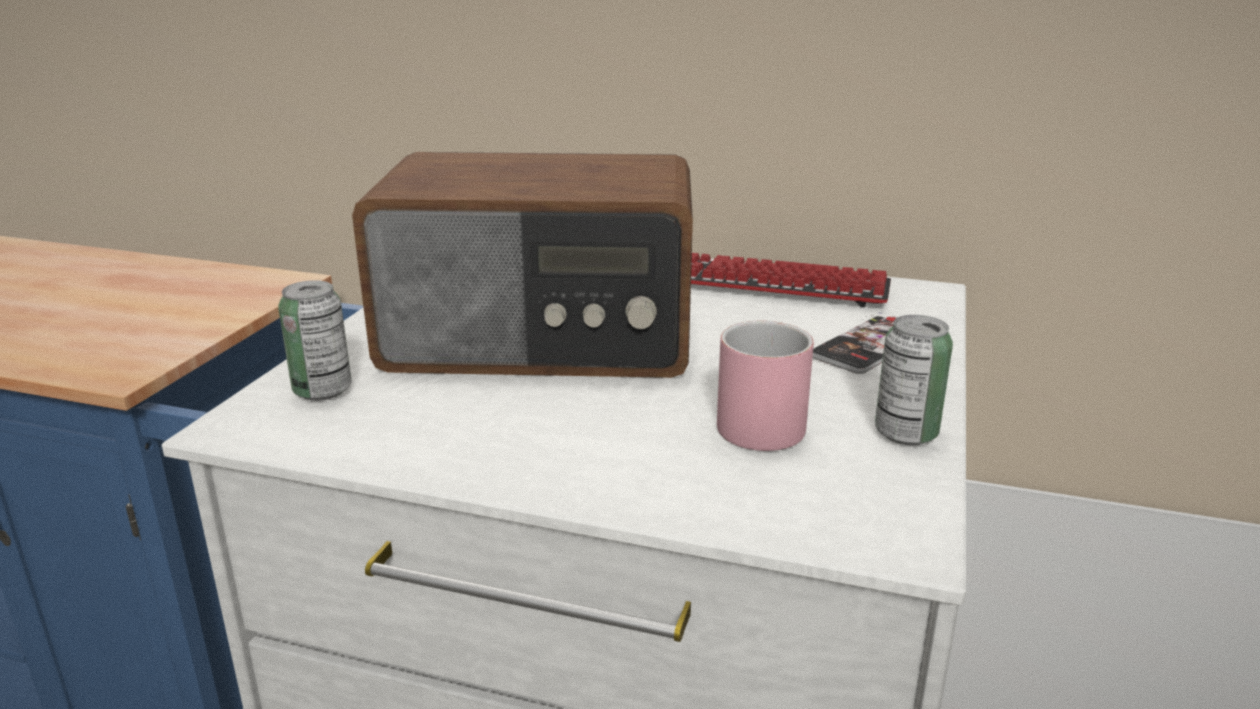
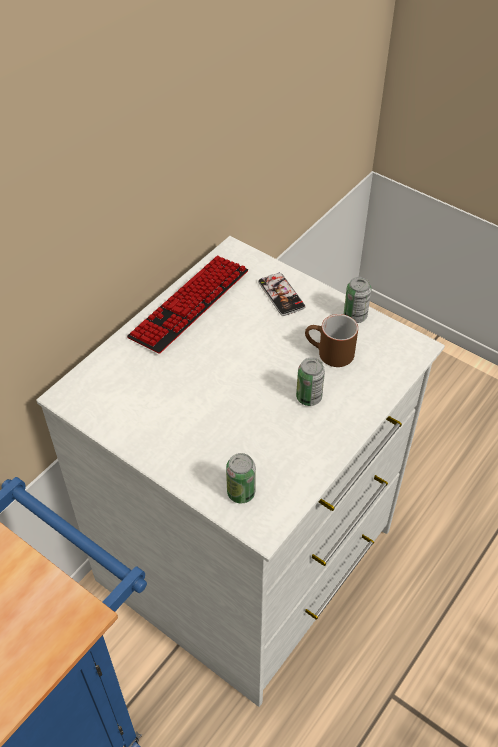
camera: 70 degrees left, 25 degrees up
radio [352,152,693,378] -> none
pink mug [717,321,814,451] -> brown mug [305,314,358,367]
none -> can [296,358,325,406]

